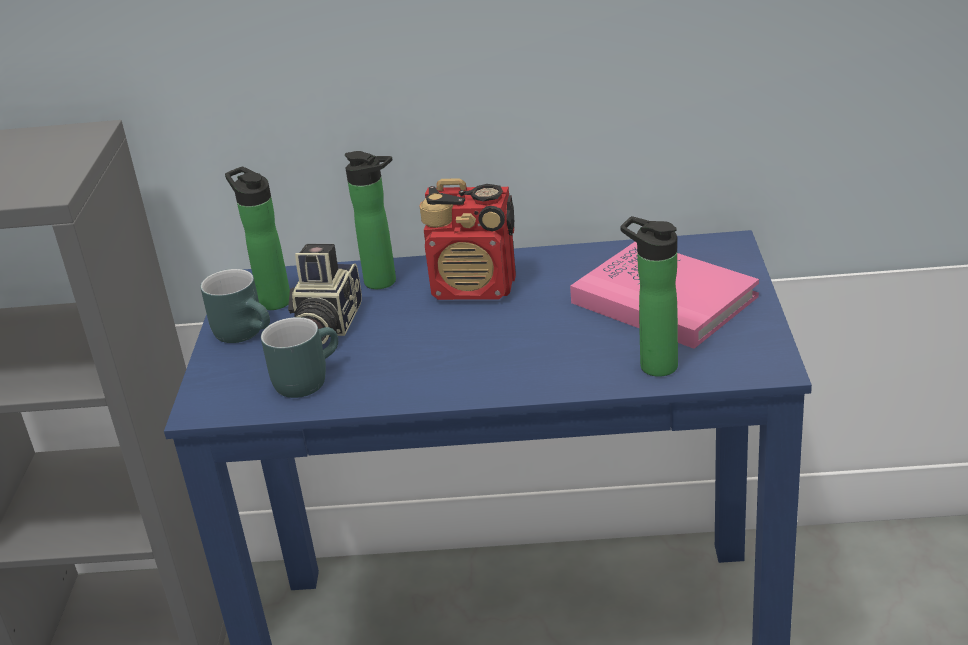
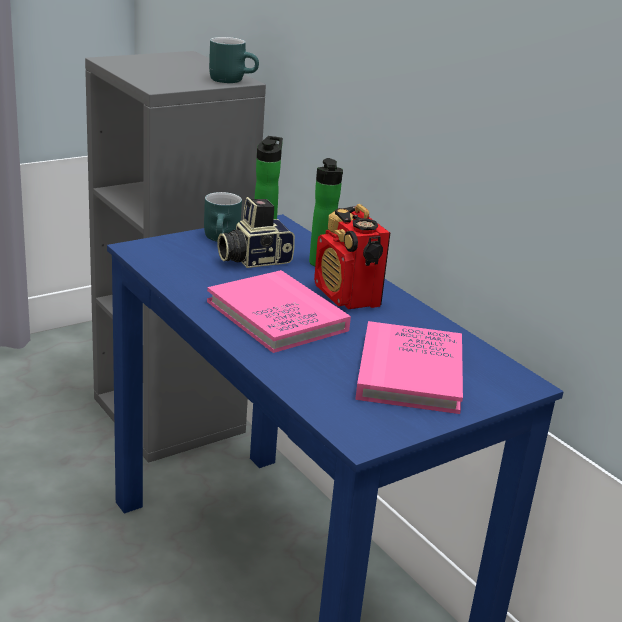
camera: 50 degrees right, 5 degrees down
turquoise mug [261,317,338,398] -> turquoise mug moved to [209,37,259,83]
bottle [620,216,678,377] -> none
none -> pink book [207,270,351,353]

